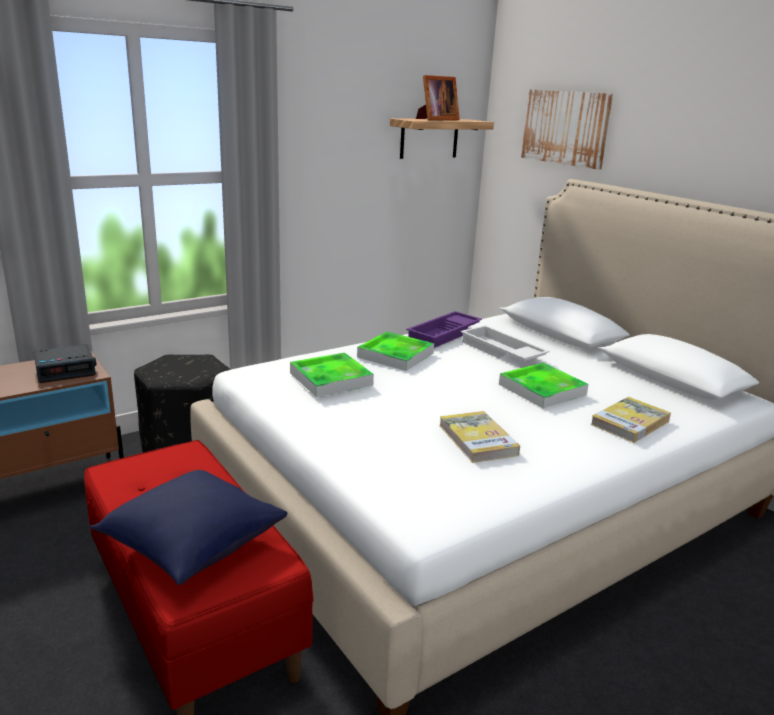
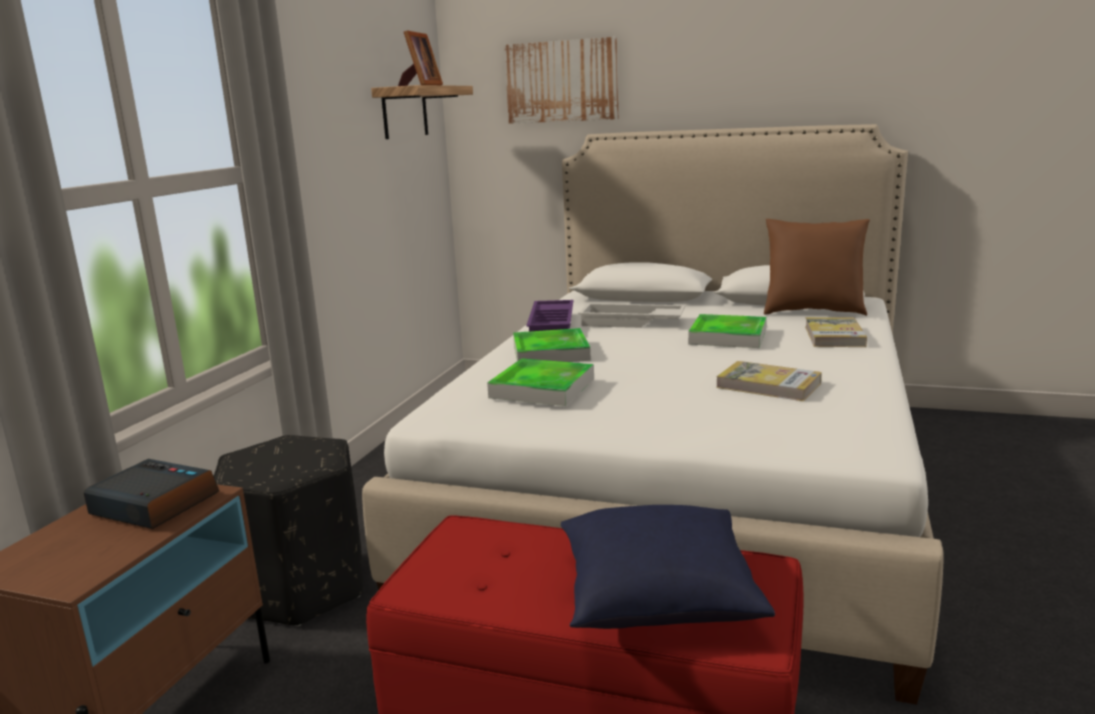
camera: 35 degrees left, 5 degrees down
alarm clock [33,344,97,383] -> alarm clock turned 90 degrees counterclockwise [84,459,219,529]
none -> brown pillow [764,219,870,316]

